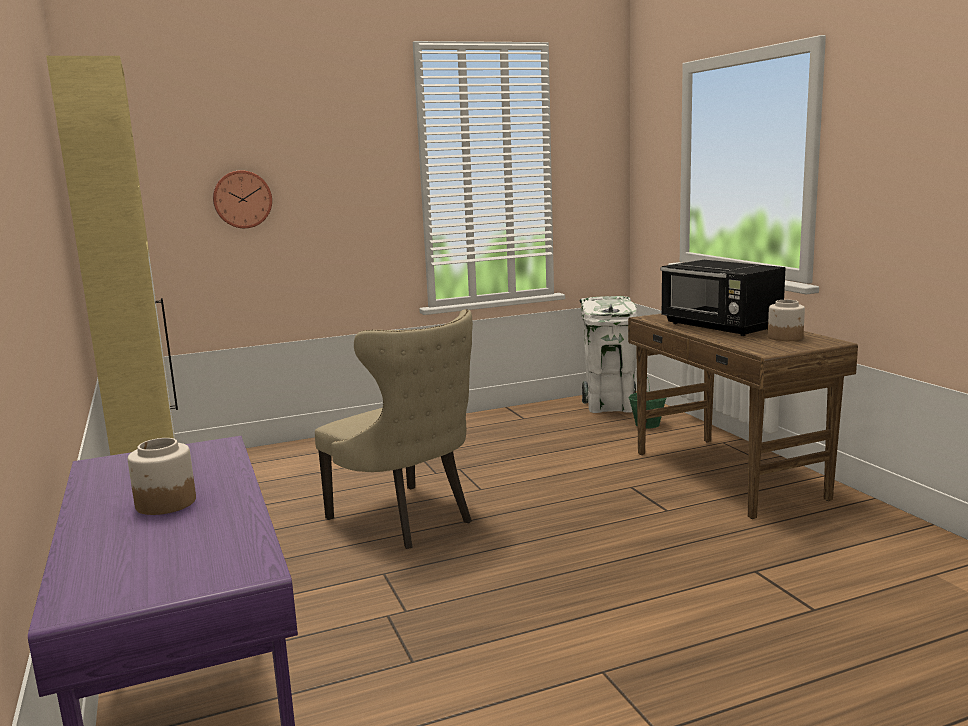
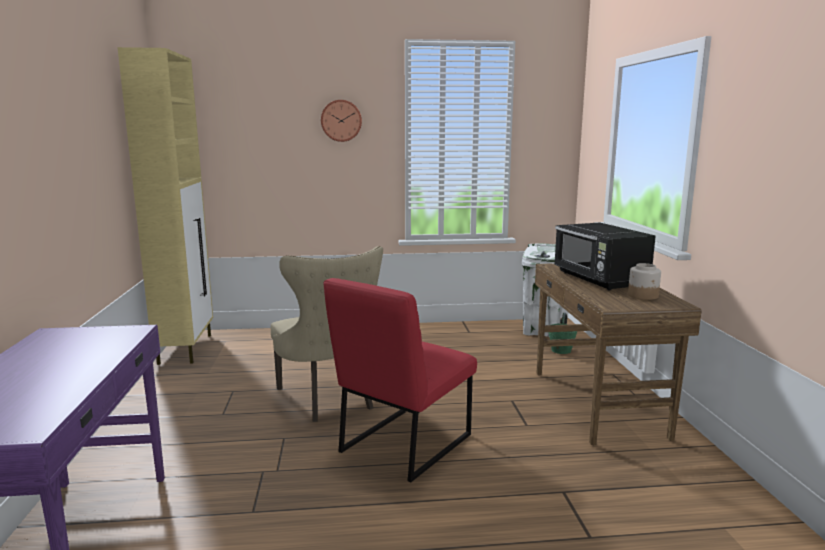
camera: 15 degrees right, 0 degrees up
jar [128,438,196,515] -> none
wall clock [213,170,272,228] -> wall clock moved to [321,100,362,142]
none -> red chair [323,278,477,482]

